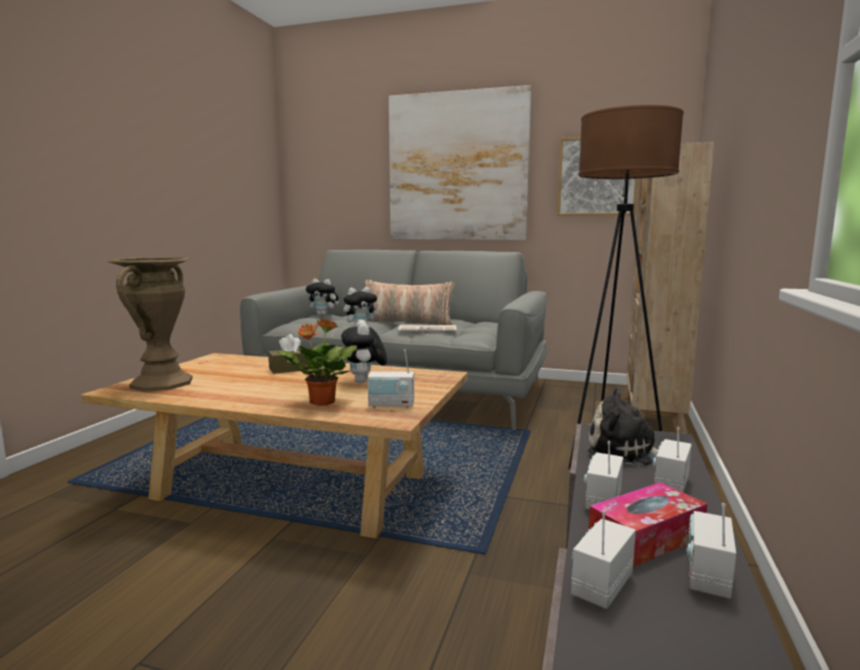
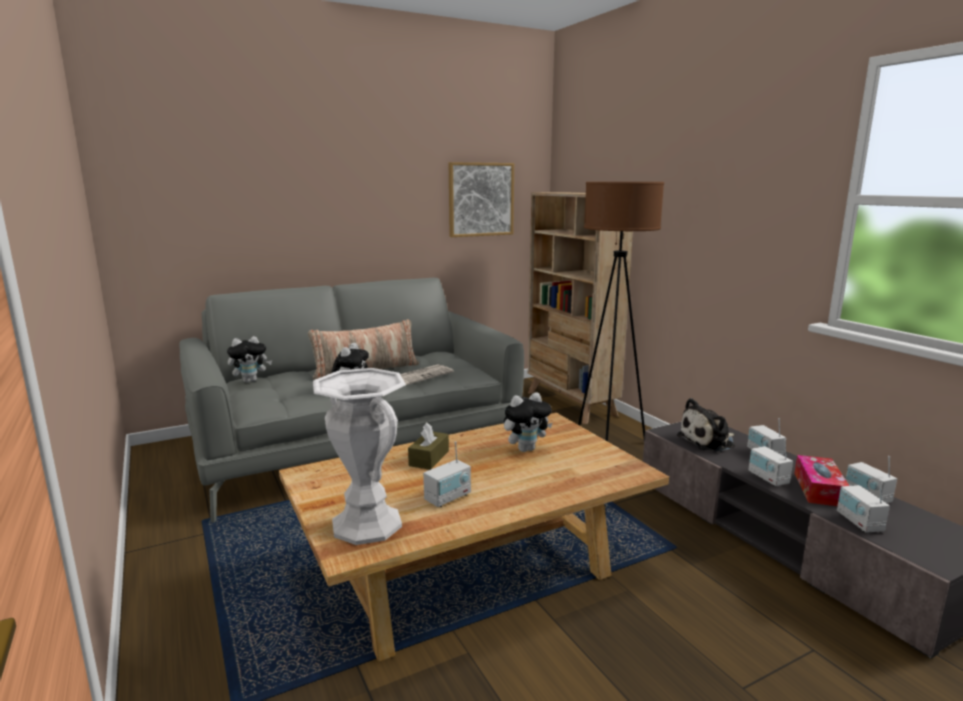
camera: 45 degrees left, 5 degrees up
brown vase [108,257,193,392] -> white vase [313,368,406,545]
potted plant [279,318,357,406] -> none
plush toy [341,320,387,383] -> plush toy turned 60 degrees counterclockwise [504,392,552,452]
radio [368,349,414,408] -> radio moved to [423,441,471,507]
picture [389,85,532,240] -> none

